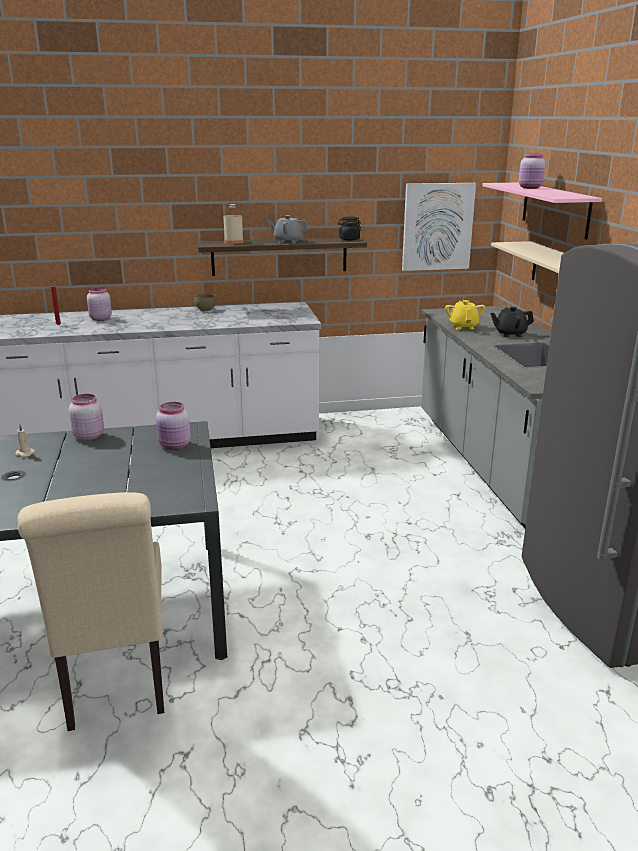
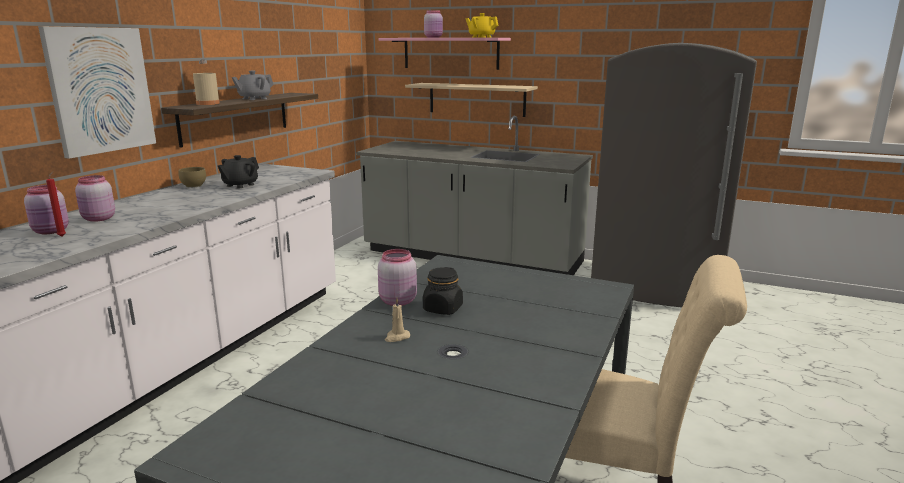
camera: 55 degrees left, 5 degrees down
pink jar [156,402,191,450] -> pink jar moved to [24,185,69,234]
black jar [337,217,361,240] -> black jar moved to [423,267,463,315]
picture [402,183,476,271] -> picture moved to [38,26,156,159]
yellow teapot [445,300,485,330] -> yellow teapot moved to [465,13,499,38]
black teapot [490,307,534,337] -> black teapot moved to [218,155,259,188]

